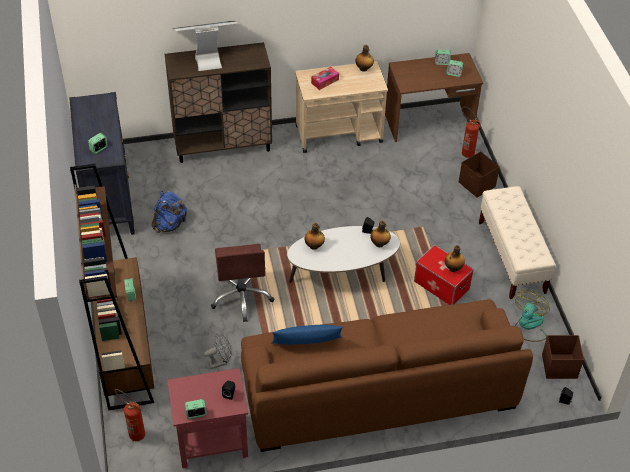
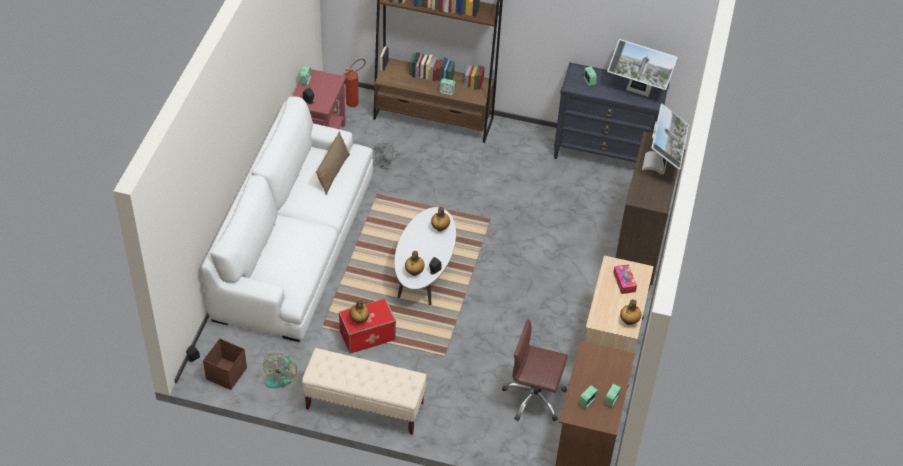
camera: 115 degrees right, 0 degrees up
blue backpack [152,191,187,233] -> none
brown office chair [211,244,275,322] -> brown office chair moved to [502,319,568,421]
brown sofa [241,299,533,452] -> white sofa [201,96,373,342]
blue pillow [271,325,343,345] -> brown pillow [316,131,350,195]
brown storage box [459,151,500,197] -> none
fire extinguisher [462,106,481,158] -> none
fan [515,290,550,342] -> fan turned 60 degrees clockwise [263,353,297,388]
none -> monitor [607,39,678,97]

